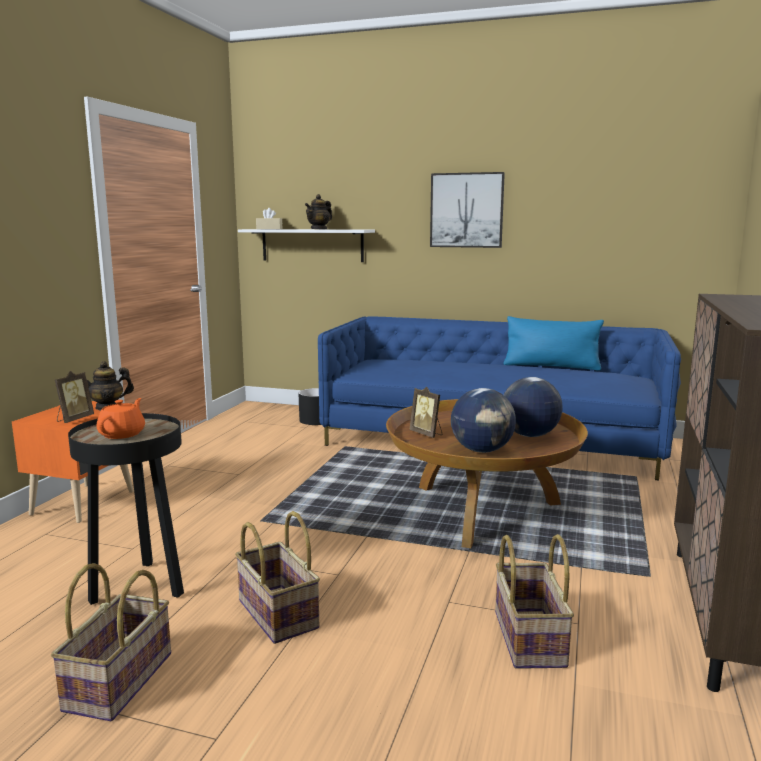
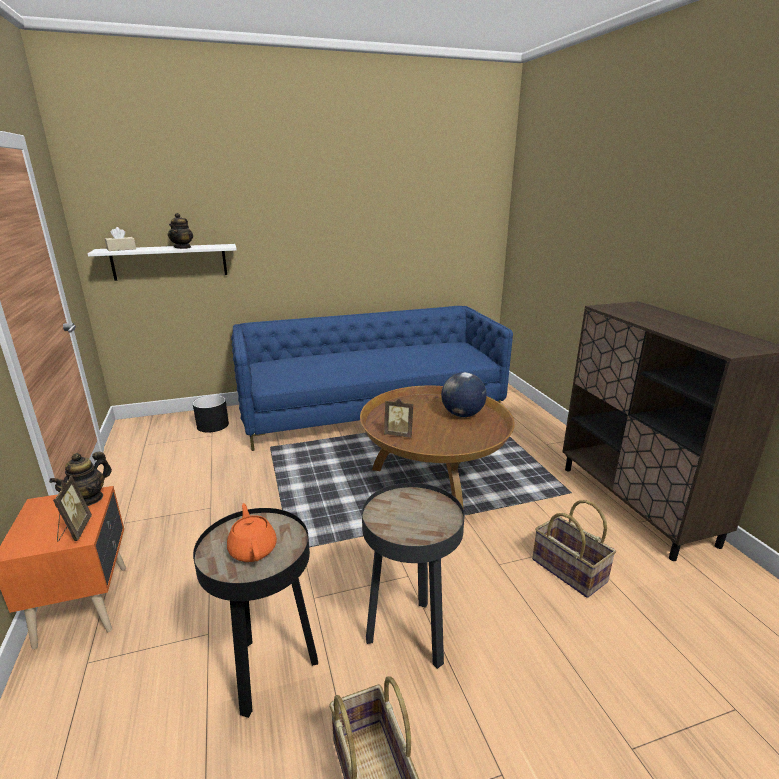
camera: 35 degrees left, 10 degrees up
basket [235,511,320,644] -> black side table [362,483,464,669]
picture [430,172,505,248] -> none
globe [451,388,516,453] -> none
blue pillow [504,316,604,371] -> none

